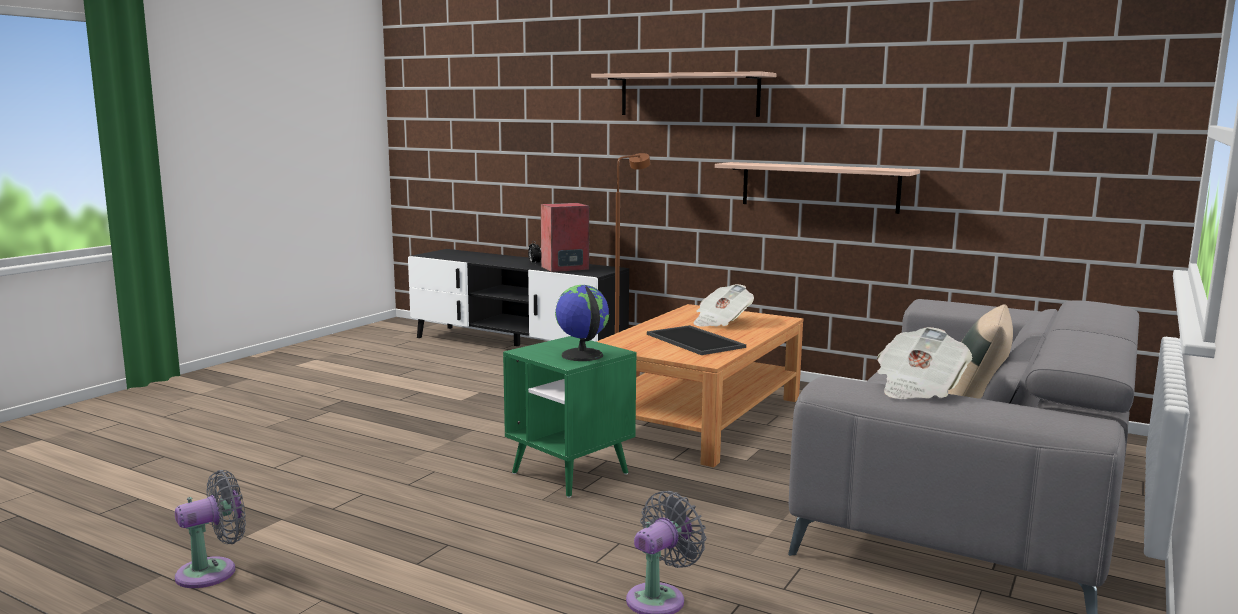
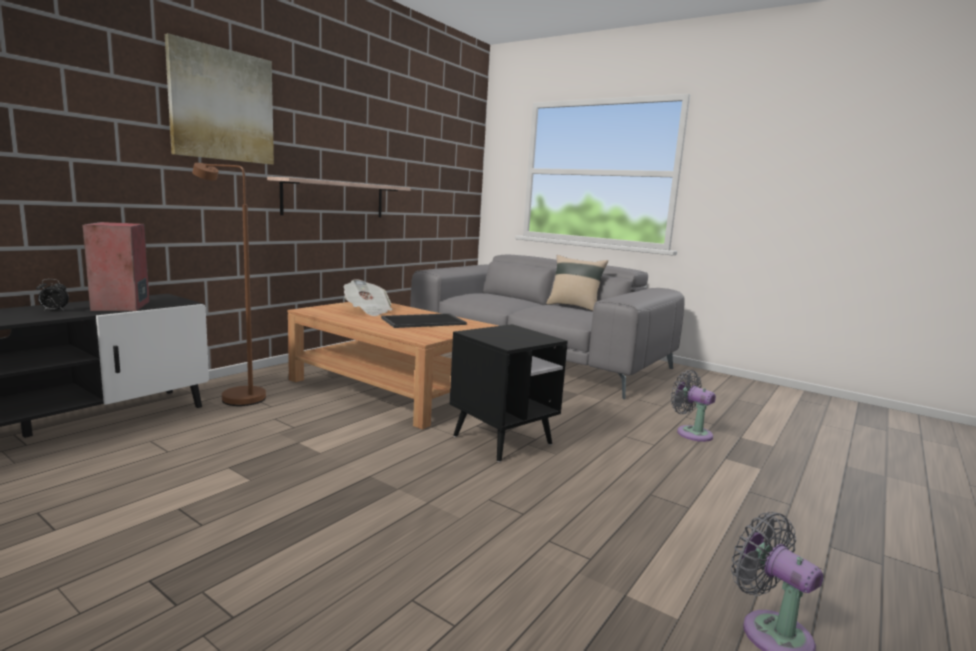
camera: 85 degrees left, 0 degrees up
green side table [503,336,636,498] -> black side table [450,324,568,462]
globe [555,285,609,361] -> none
shelf [591,71,777,117] -> picture [165,33,274,165]
newspaper [877,327,972,399] -> none

